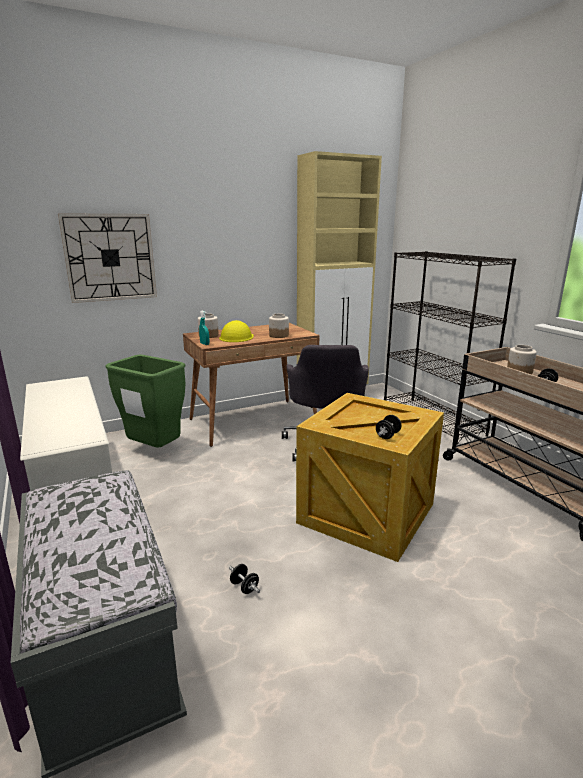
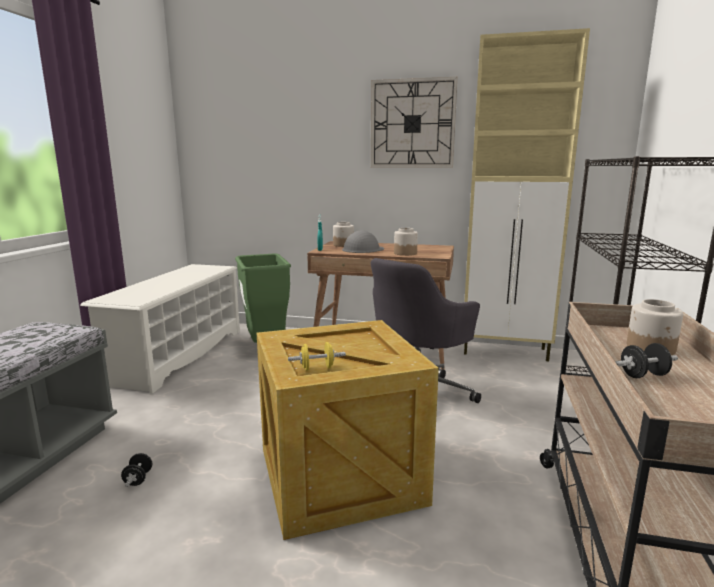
camera: 40 degrees right, 5 degrees down
wall clock [58,213,157,303] -> wall clock moved to [371,77,458,168]
yellow hard hat [219,320,254,342] -> grey hard hat [342,230,384,253]
black dumbbell [376,415,402,439] -> yellow dumbbell [288,342,346,371]

